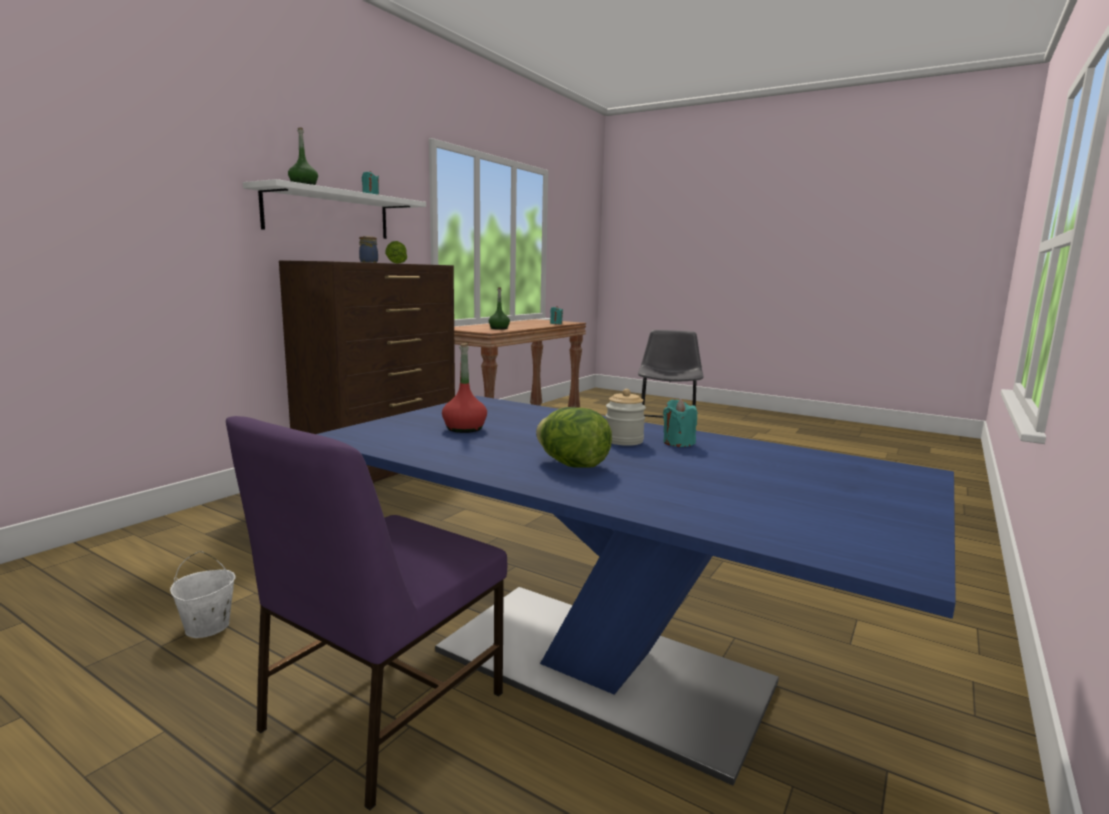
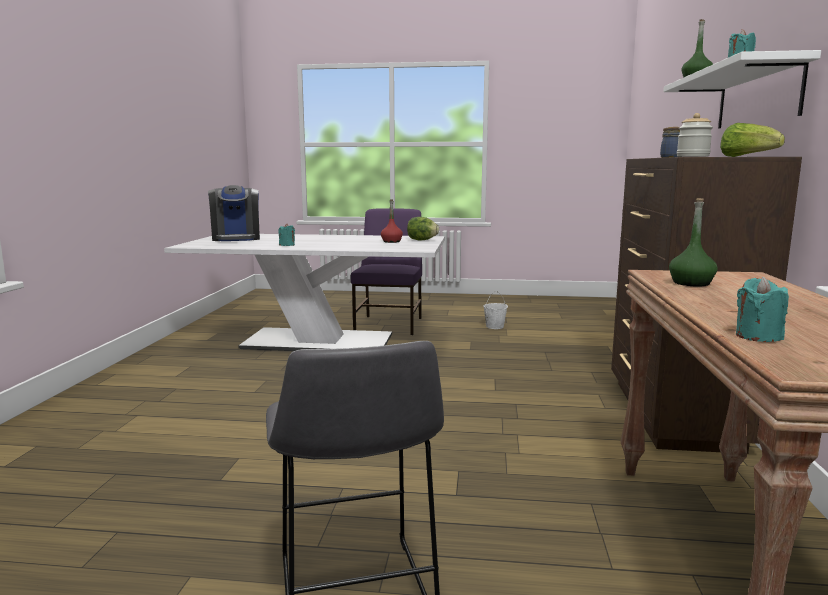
camera: 155 degrees right, 0 degrees up
blue dining table [317,396,956,786] -> white dining table [164,234,445,351]
lettuce [536,407,612,468] -> lettuce moved to [407,217,439,240]
jar [606,389,646,446] -> jar moved to [677,113,713,157]
none -> coffee machine [208,185,260,241]

